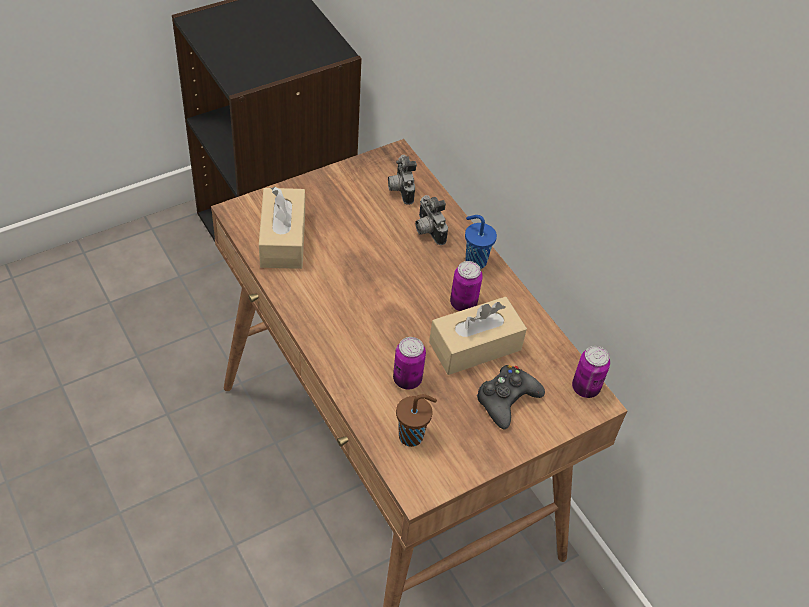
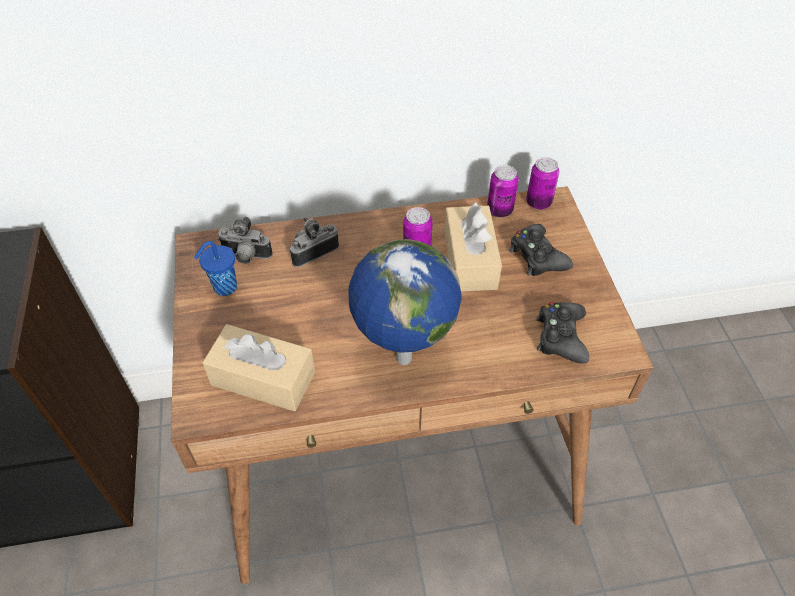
camera: 65 degrees left, 0 degrees up
can [393,337,426,390] -> can moved to [487,165,519,217]
brown cup [396,394,437,447] -> black game controller [536,302,589,364]
camera [415,195,448,245] -> camera turned 150 degrees clockwise [289,217,339,267]
blue cup [465,215,497,269] -> blue cup moved to [194,241,237,296]
none -> globe [349,239,461,365]

